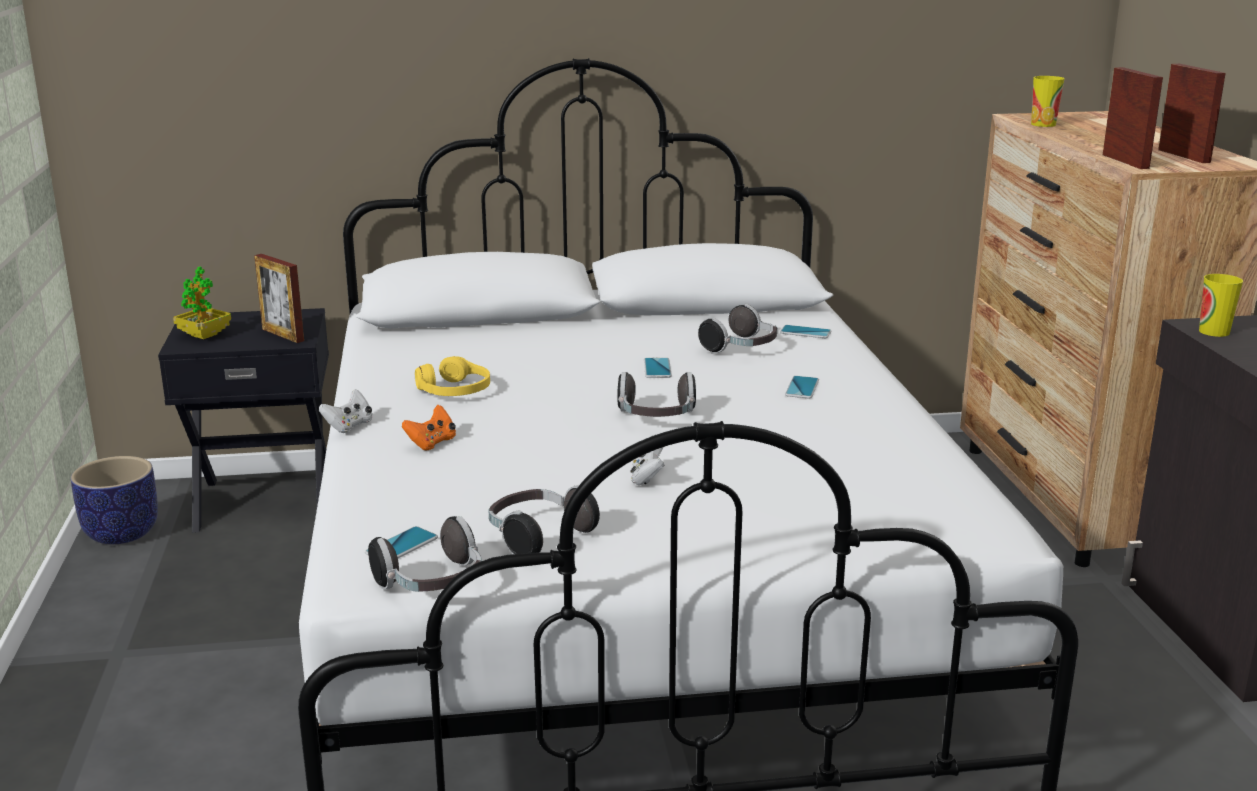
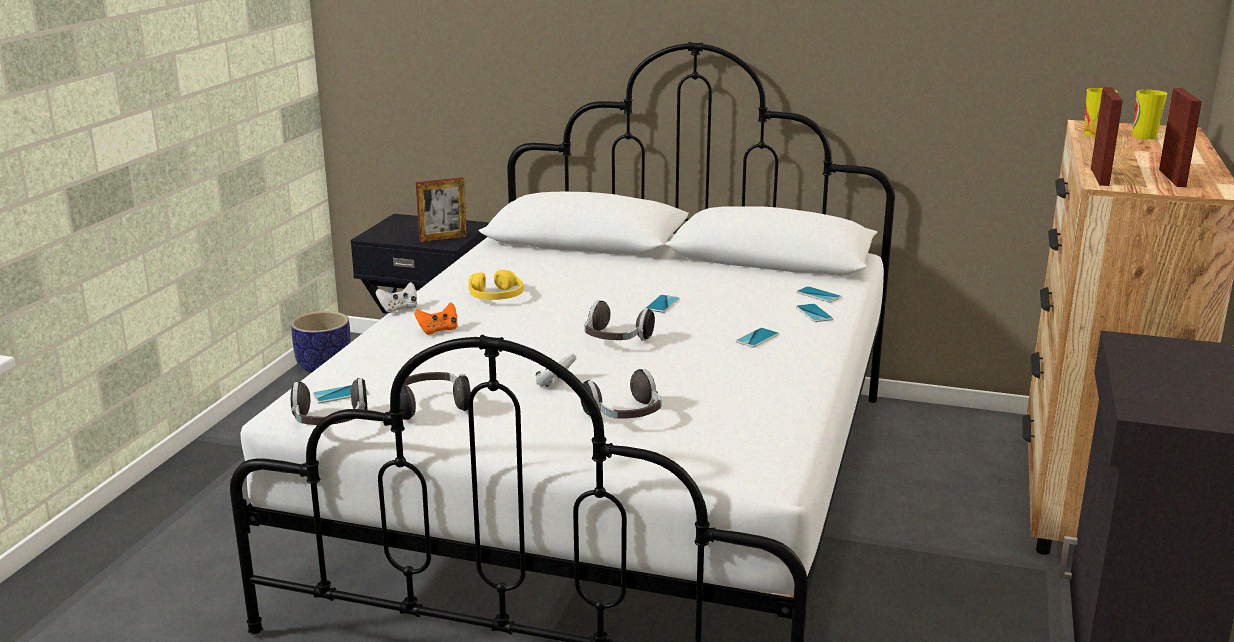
camera: 25 degrees right, 0 degrees up
potted plant [173,266,231,339] -> none
picture frame [254,254,304,343] -> picture frame turned 90 degrees counterclockwise [416,178,467,242]
headphones [698,304,777,354] -> headphones moved to [580,369,662,419]
cup [1199,274,1243,337] -> cup moved to [1132,90,1168,139]
none -> phone [796,304,833,322]

